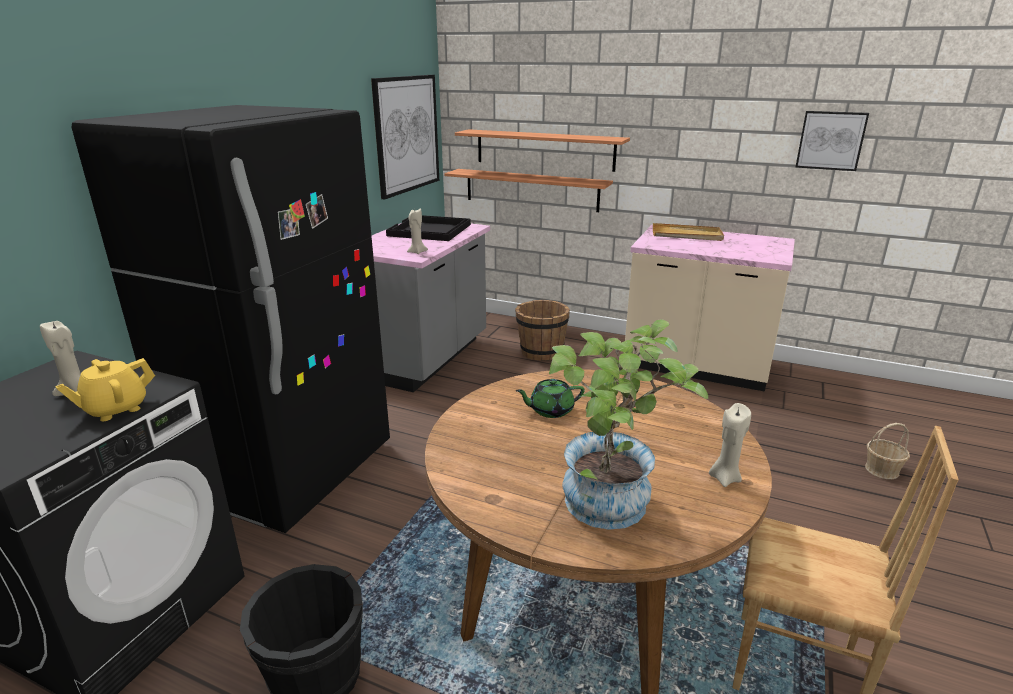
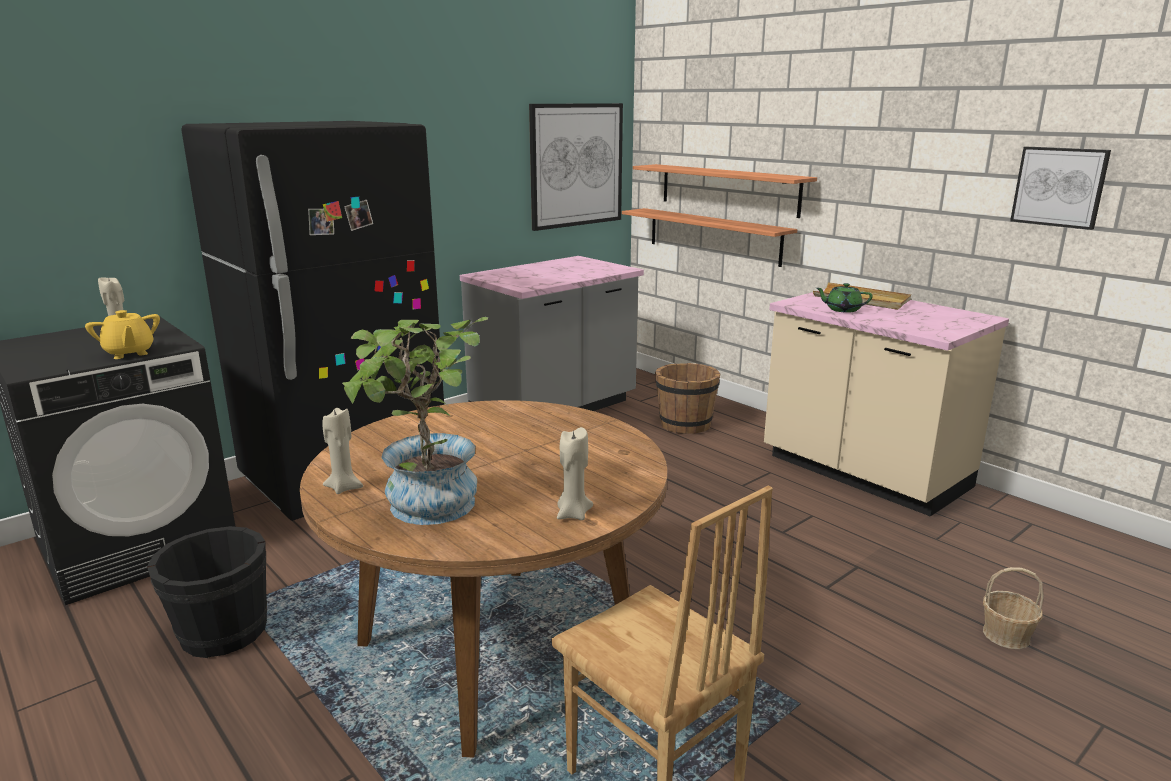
camera: 25 degrees right, 5 degrees down
yellow teapot [55,358,155,421] -> yellow teapot turned 105 degrees counterclockwise [85,310,160,359]
black tray [386,215,471,241] -> none
beige candle [407,209,428,254] -> beige candle moved to [323,408,363,494]
green teapot [516,379,585,418] -> green teapot moved to [816,283,873,313]

